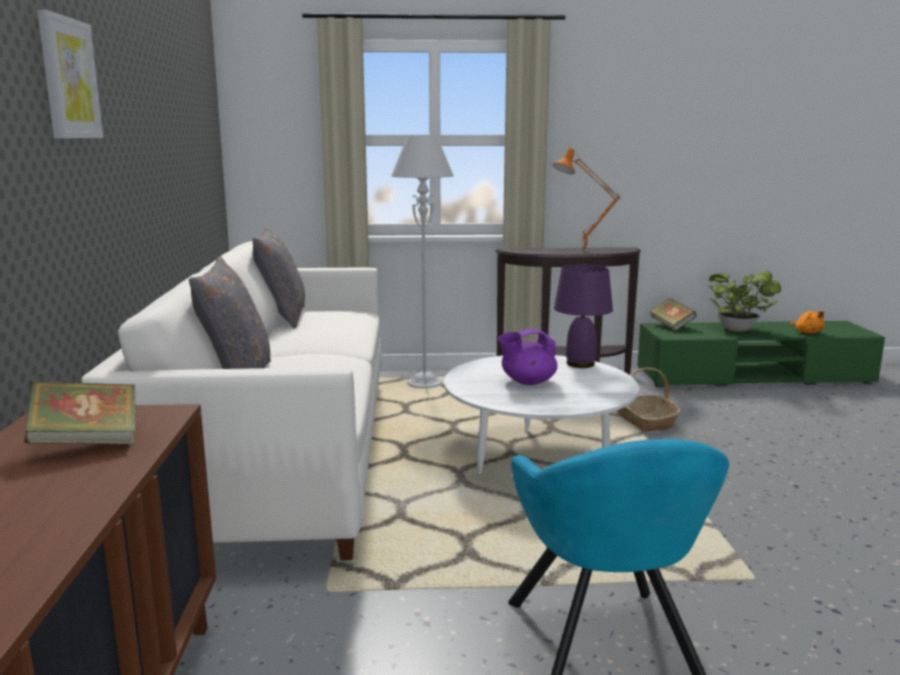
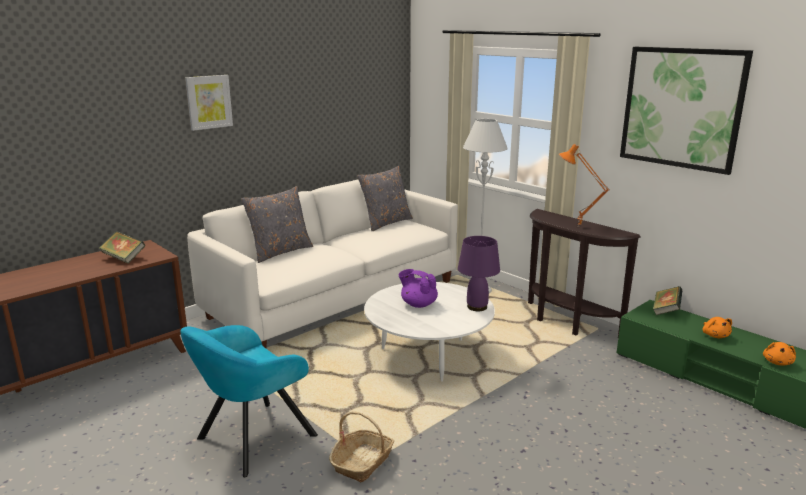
camera: 50 degrees right, 5 degrees up
basket [617,368,681,432] -> basket moved to [329,411,394,482]
potted plant [709,271,781,332] -> orange plush toy [703,317,732,338]
none -> picture [620,47,753,175]

